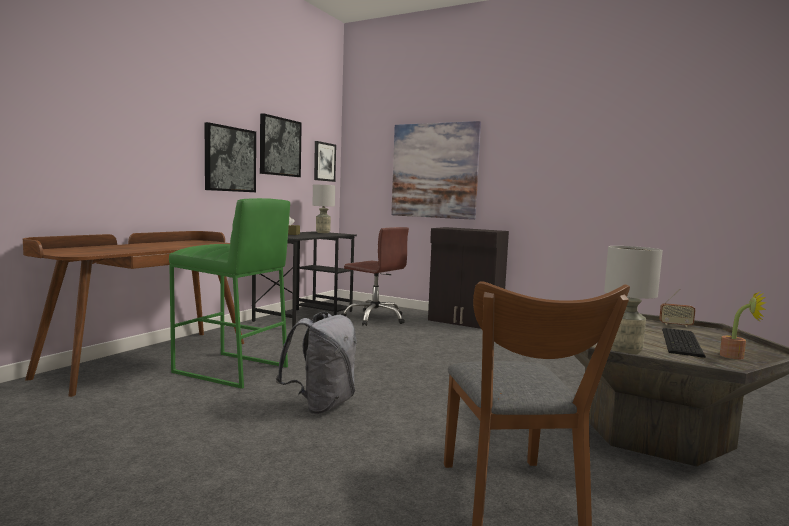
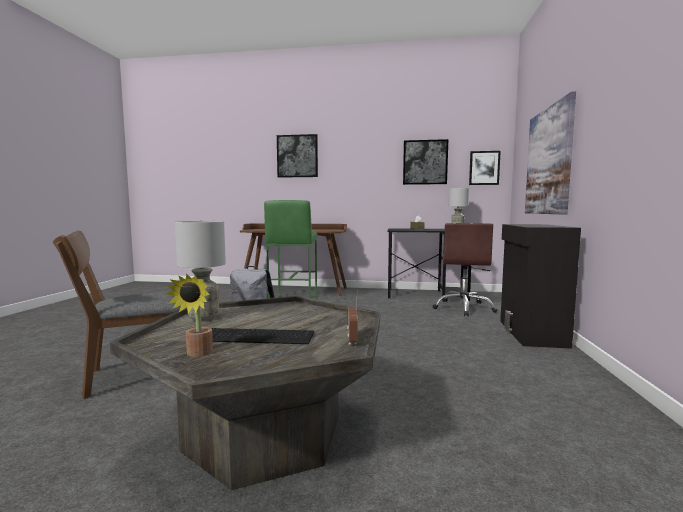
camera: 70 degrees right, 0 degrees up
picture [205,122,256,192] -> picture moved to [277,134,318,178]

